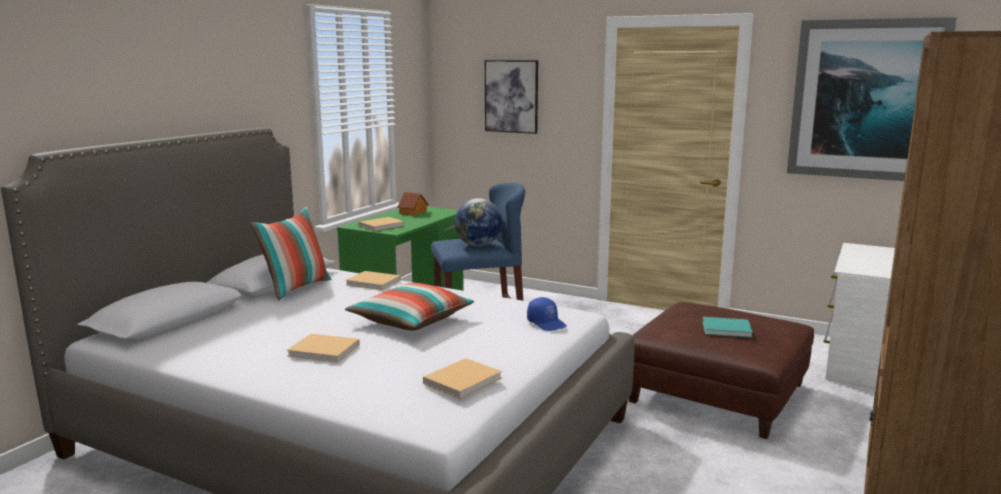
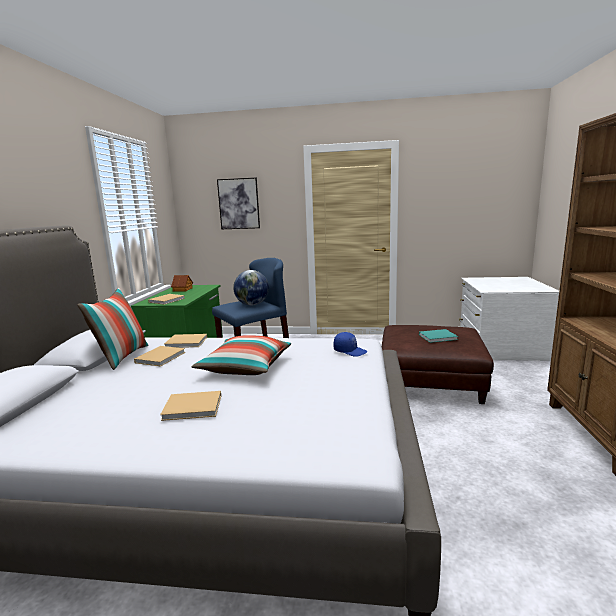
camera: 20 degrees left, 0 degrees up
beige book [423,358,502,399] -> beige book moved to [134,346,185,366]
picture [787,17,957,181] -> none

